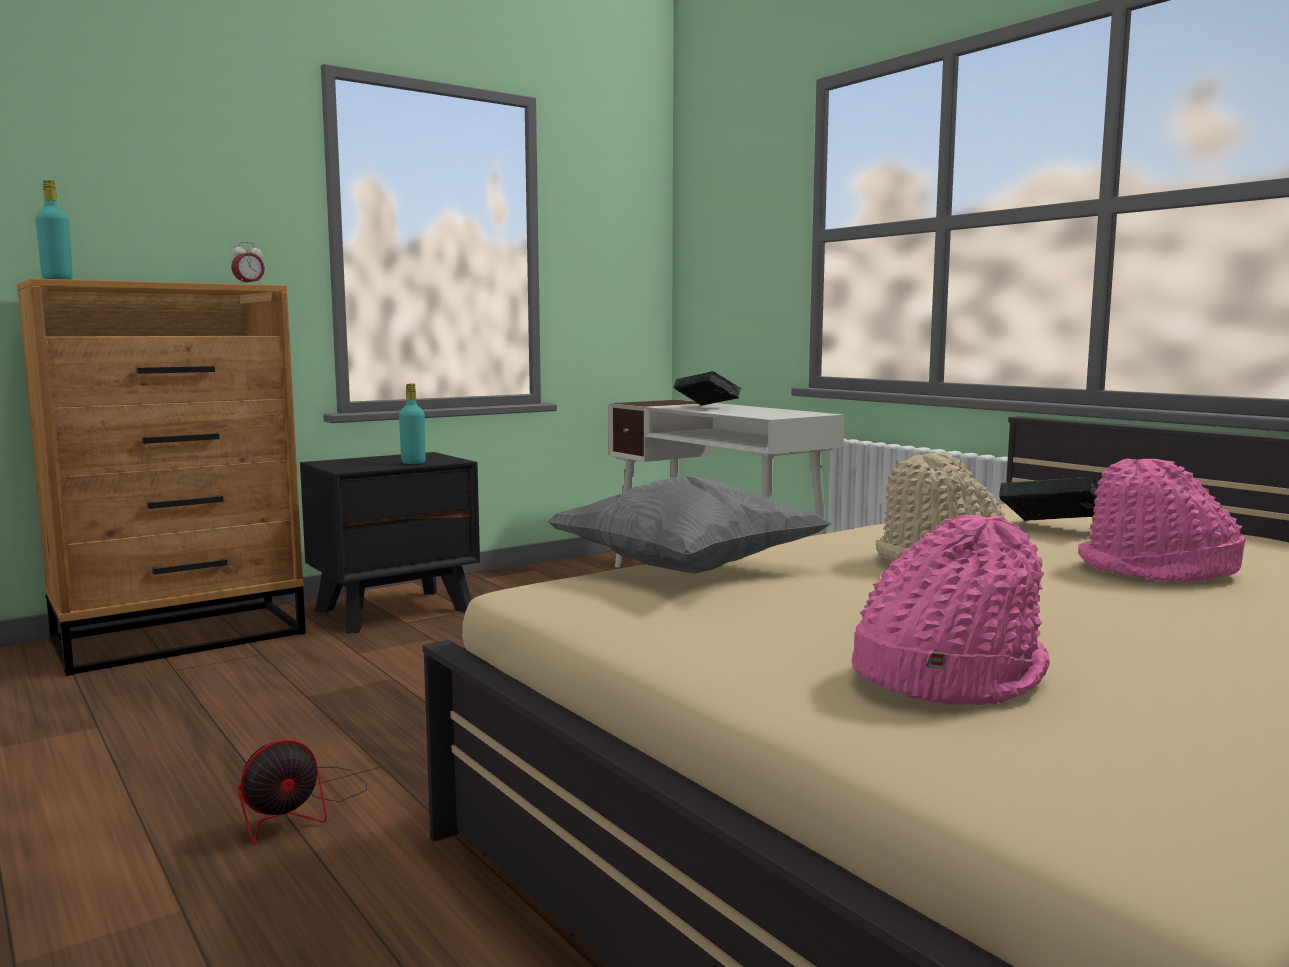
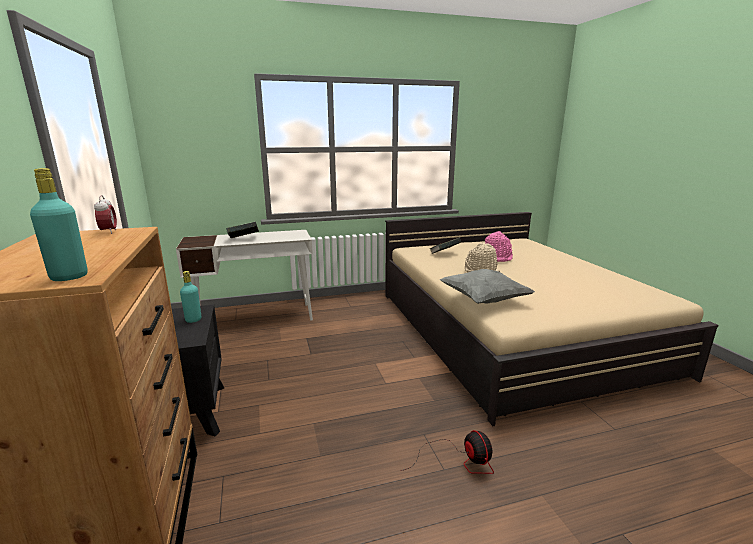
camera: 70 degrees left, 10 degrees up
pink hat [851,515,1050,705] -> none

